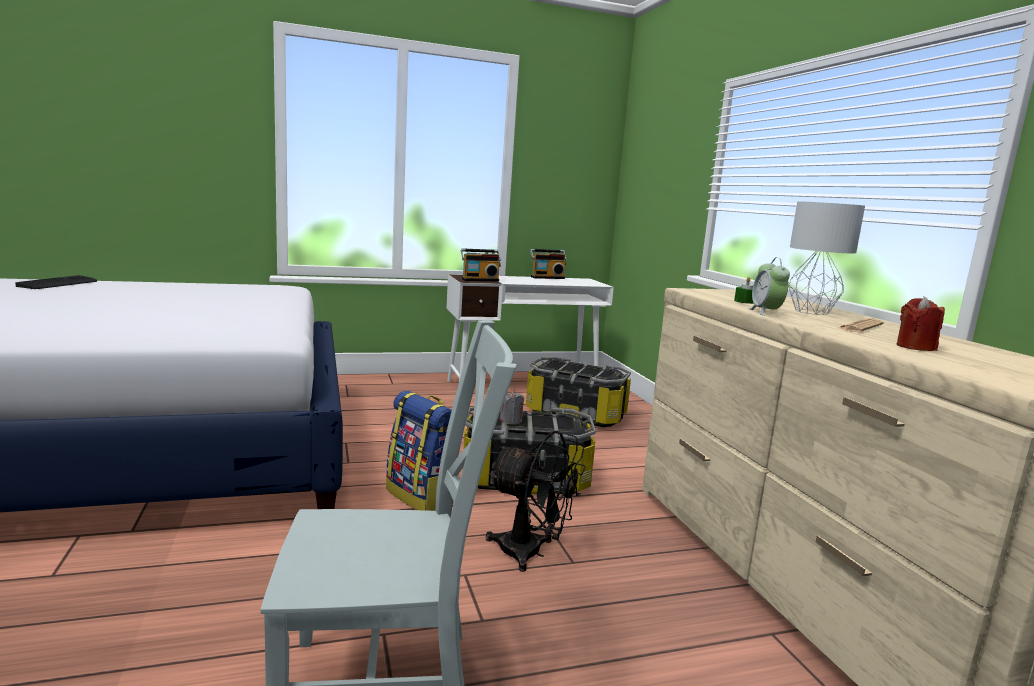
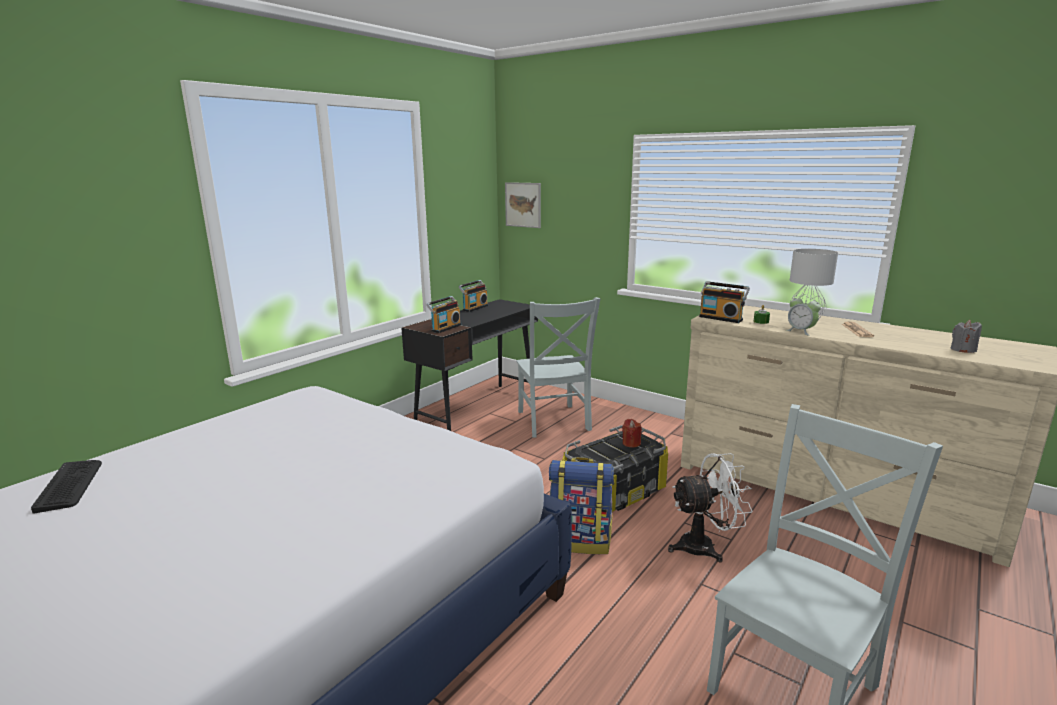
camera: 35 degrees left, 5 degrees up
white desk [446,274,614,381] -> black desk [401,299,538,431]
black fan [486,431,586,572] -> white fan [668,453,753,563]
grey candle [500,391,524,425] -> grey candle moved to [951,320,982,353]
storage box [526,357,631,427] -> grey chair [516,297,601,438]
red candle [897,296,945,351] -> red candle moved to [622,419,642,448]
none -> picture [505,182,541,228]
none -> radio [699,281,750,323]

